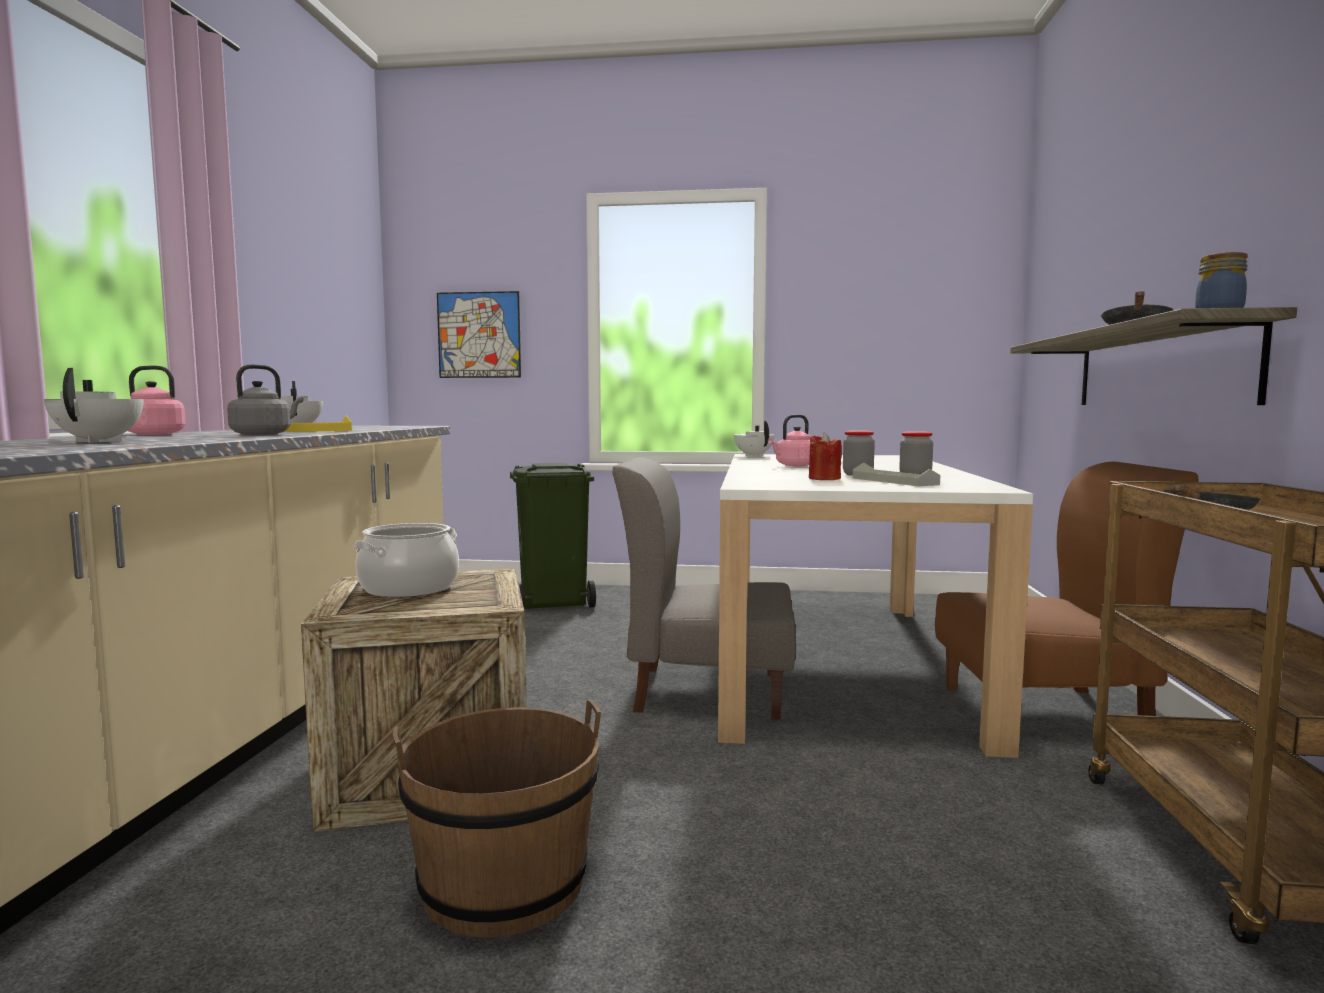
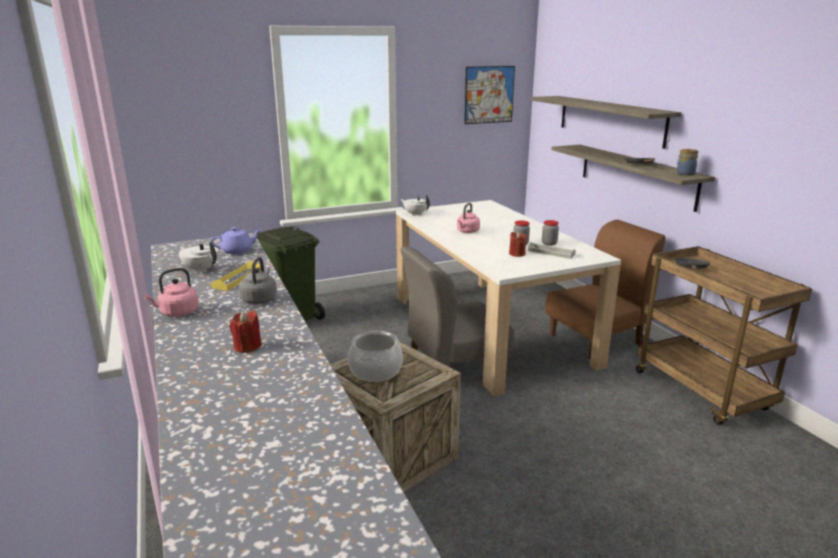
camera: 30 degrees left, 15 degrees up
white teapot [44,368,144,443] -> red candle [230,310,262,353]
brown bucket [393,699,601,938] -> none
picture [437,291,521,378] -> picture moved to [464,66,515,124]
none -> purple teapot [210,227,262,254]
none -> shelf [530,96,682,149]

